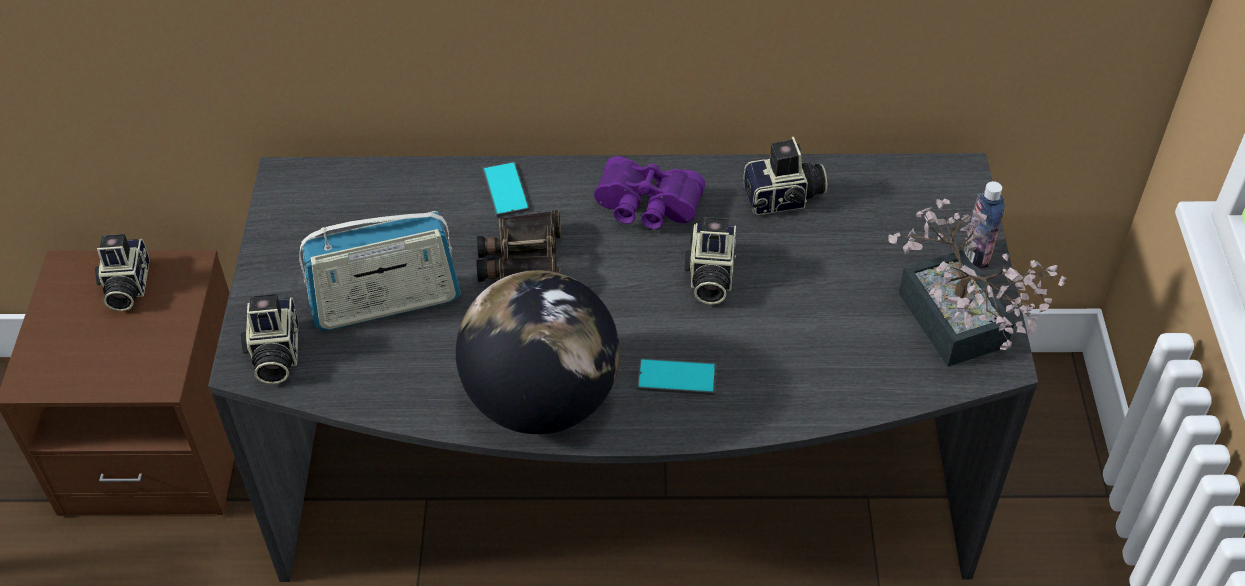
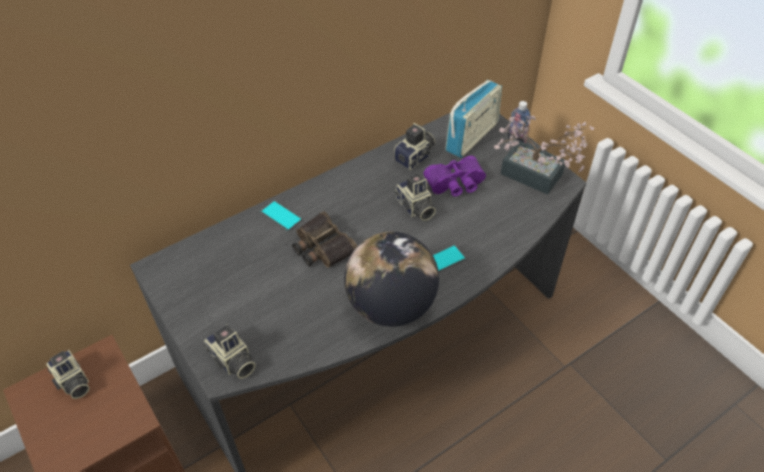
camera: 35 degrees left, 0 degrees up
radio [300,211,461,331] -> radio moved to [445,80,502,158]
purple binoculars [594,156,705,229] -> purple binoculars moved to [424,156,486,197]

